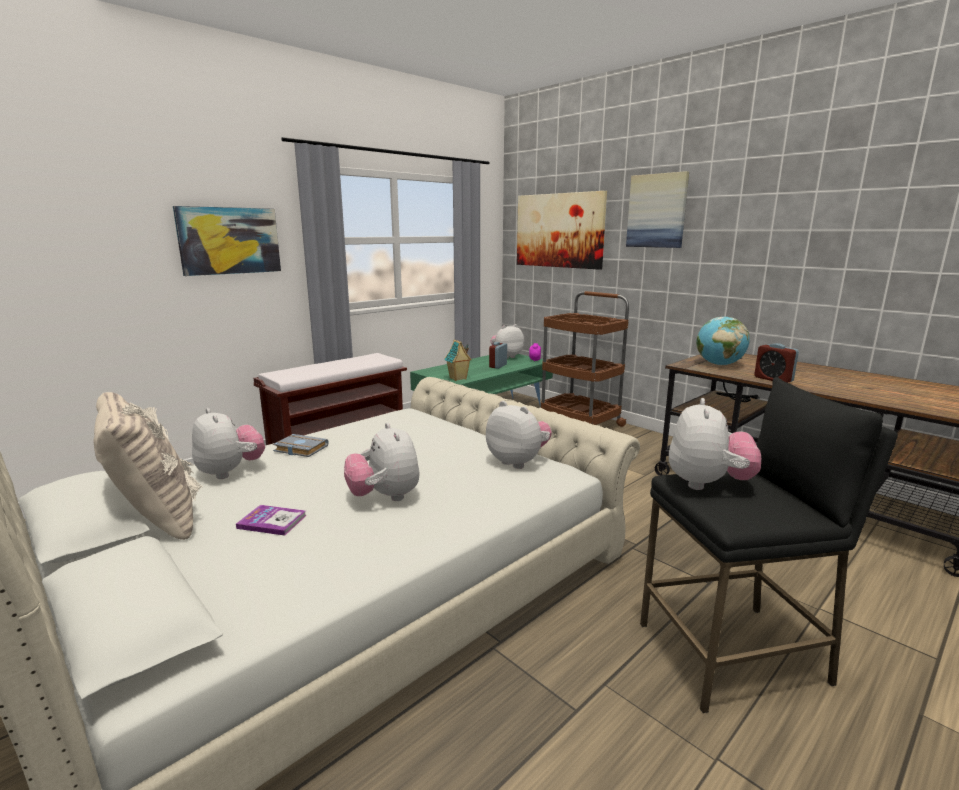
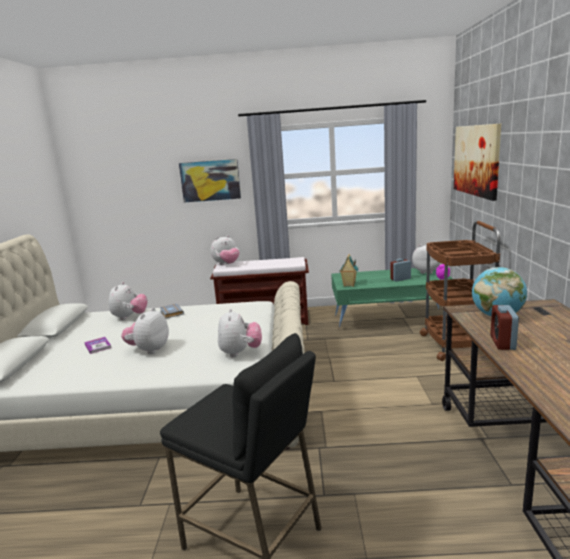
camera: 45 degrees right, 0 degrees up
beige pillow [93,392,203,540] -> none
picture [626,171,689,248] -> none
plush toy [669,398,761,490] -> plush toy moved to [211,235,239,265]

